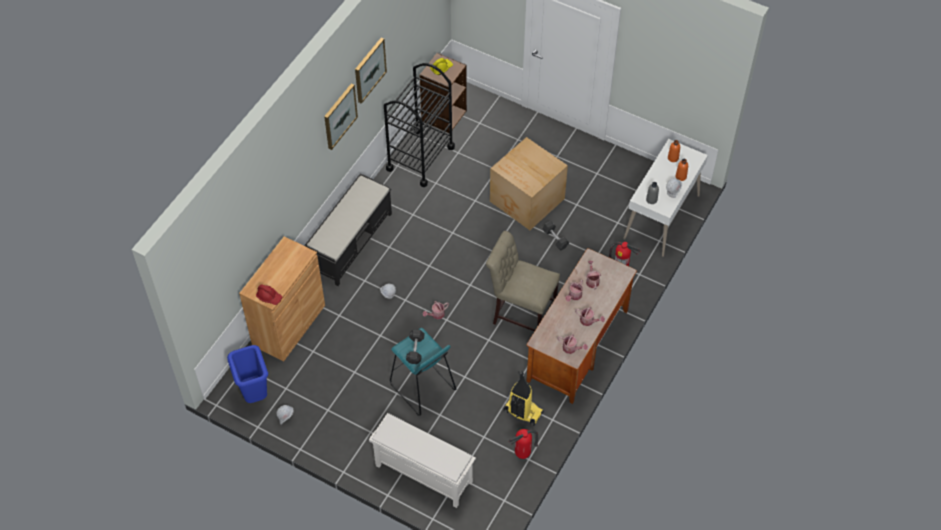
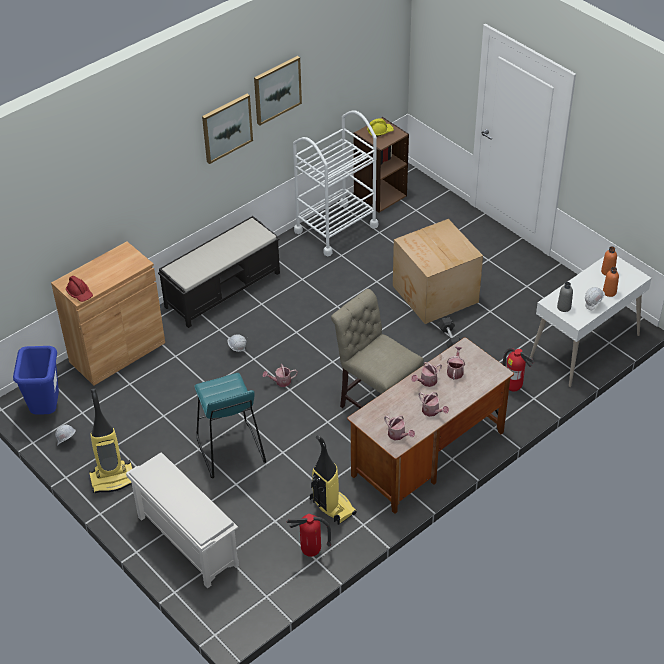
camera: 20 degrees right, 10 degrees down
black cart [384,63,455,187] -> white cart [293,110,378,256]
grey dumbbell [406,329,425,364] -> none
none -> vacuum cleaner [89,388,132,493]

